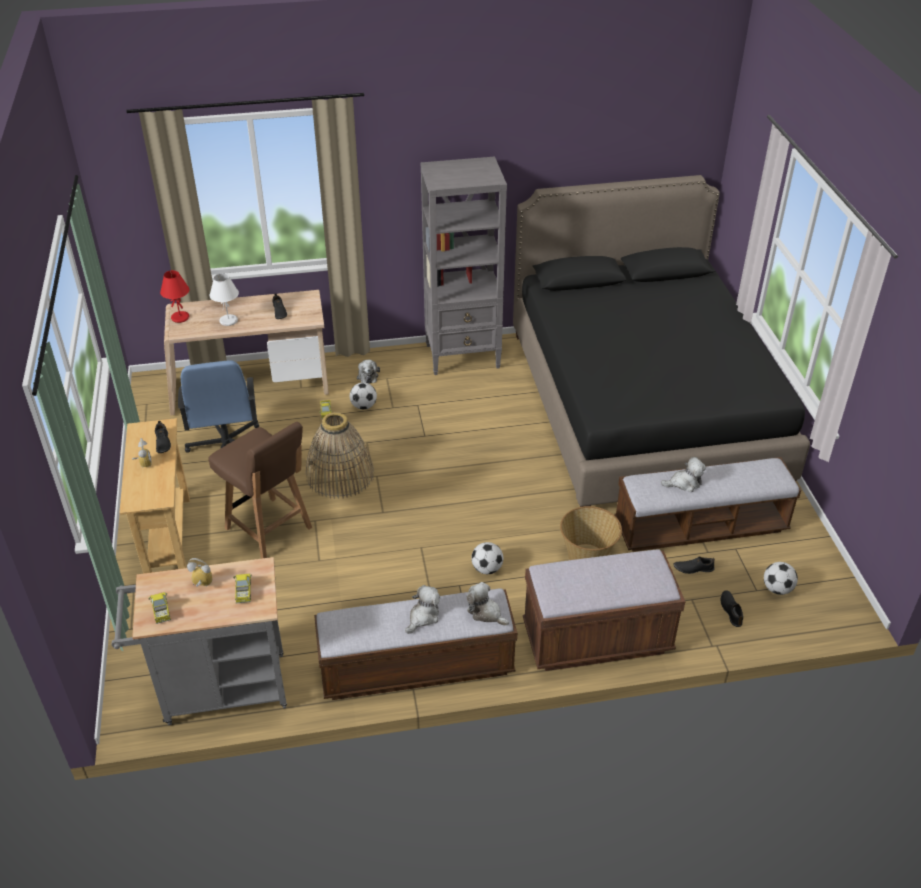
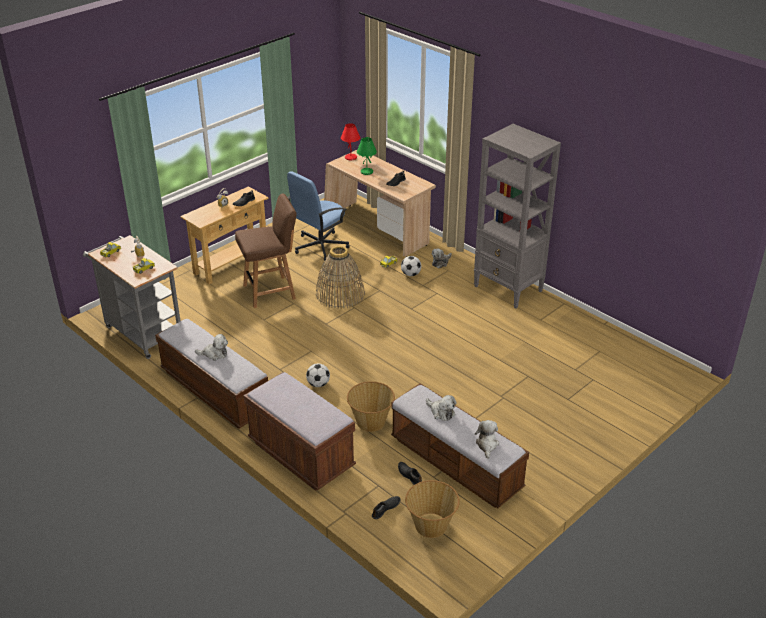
camera: 55 degrees right, 5 degrees down
brown chair [208,422,312,559] -> brown chair turned 120 degrees counterclockwise [235,193,297,308]
white table lamp [209,273,239,326] -> green table lamp [357,137,377,175]
plush toy [467,582,509,626] -> plush toy moved to [475,420,499,459]
black bed [513,175,810,507] -> none
football [764,562,798,595] -> basket [405,480,460,538]

